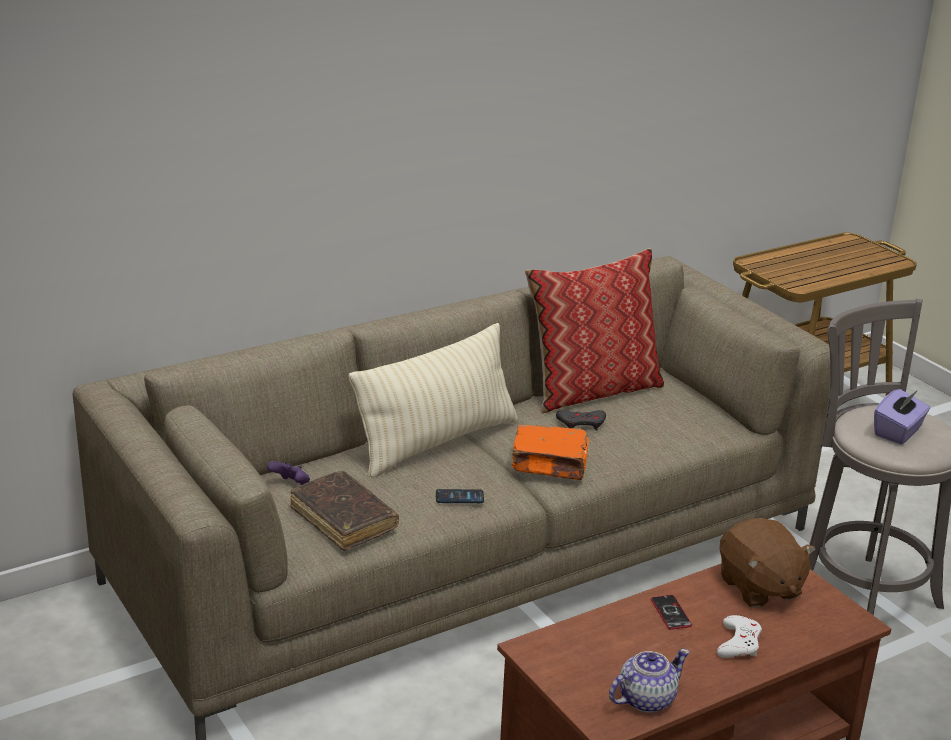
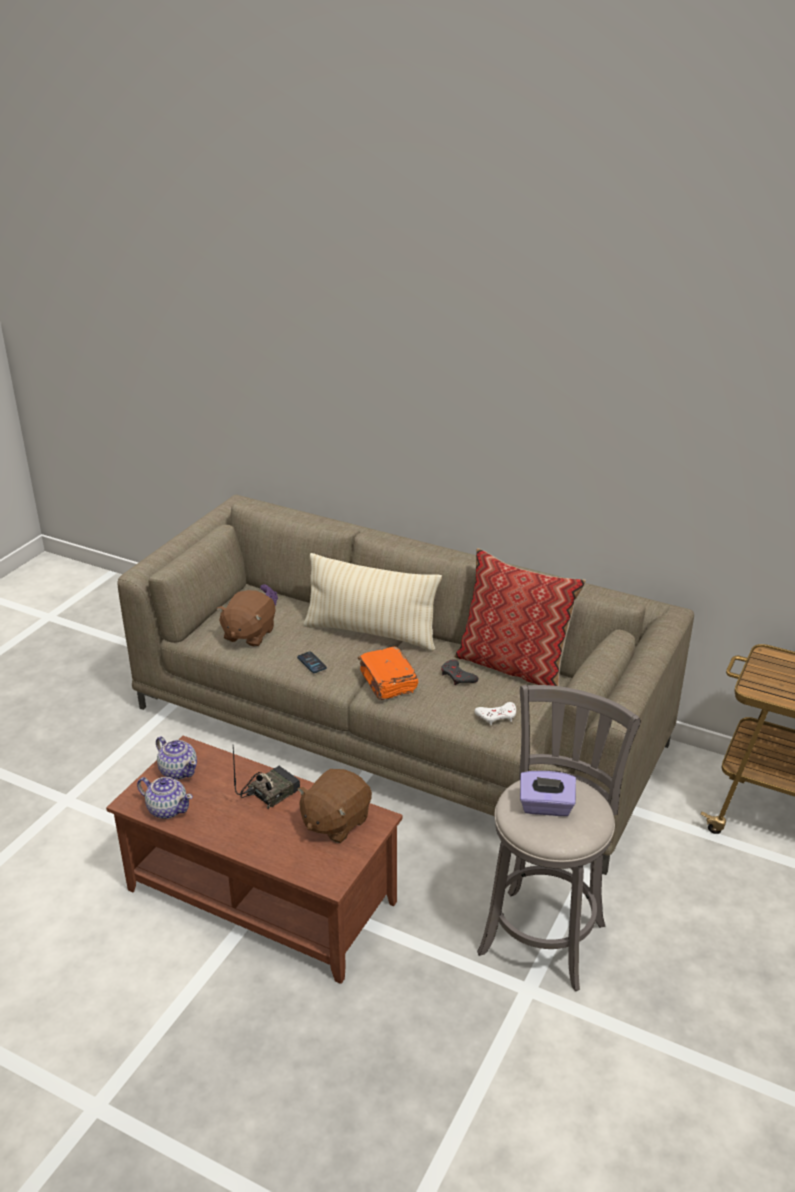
camera: 60 degrees right, 5 degrees up
brown book [290,471,399,551] -> brown plush toy [217,590,276,647]
phone [651,595,692,630] -> radio [233,746,300,809]
white game controller [717,615,762,658] -> white game controller moved to [475,702,516,725]
none -> teapot [156,736,197,780]

